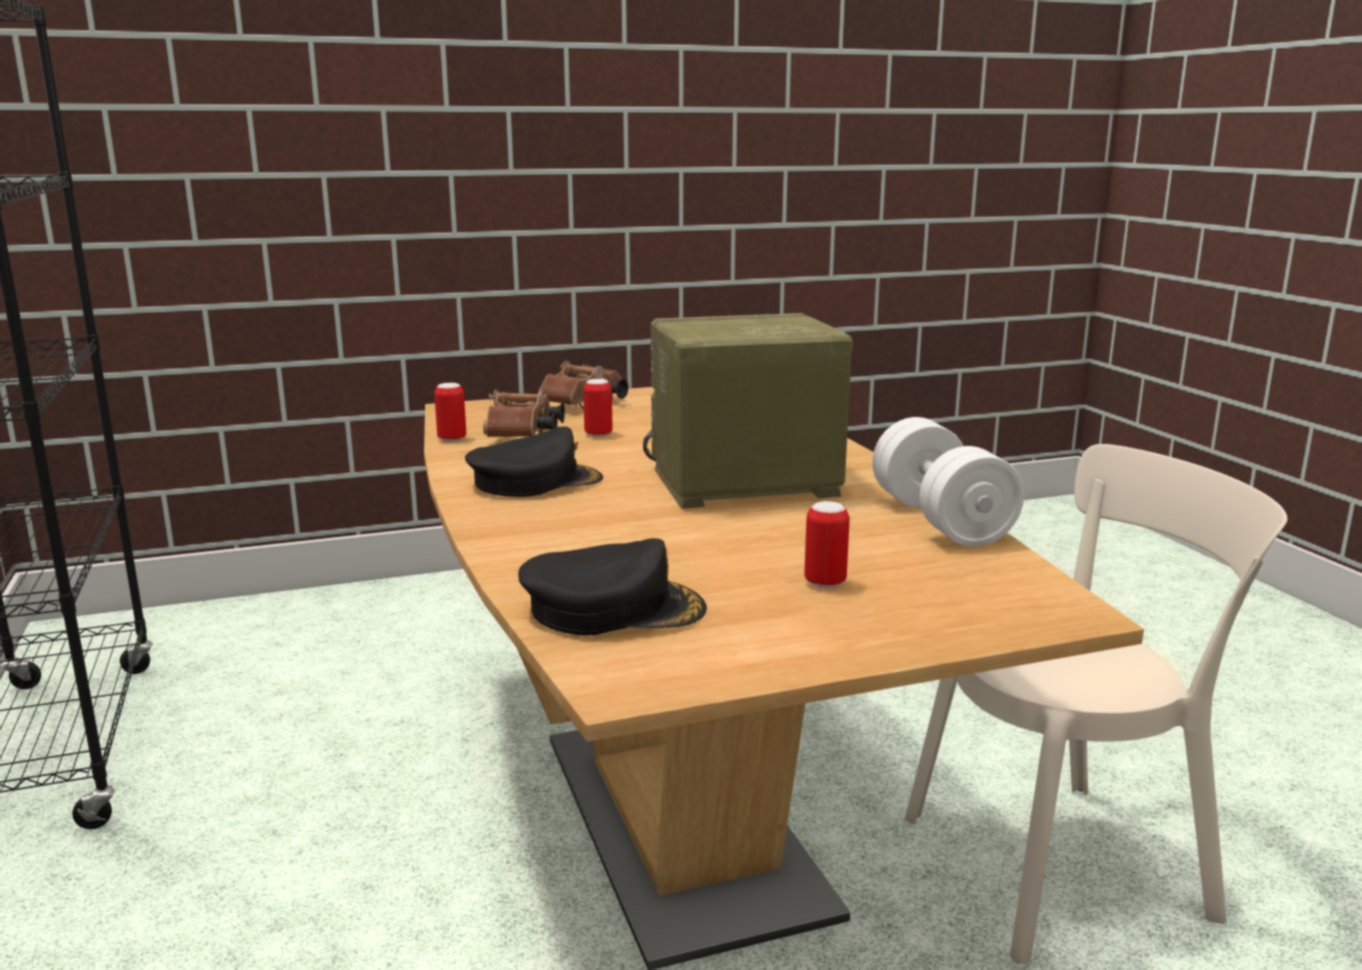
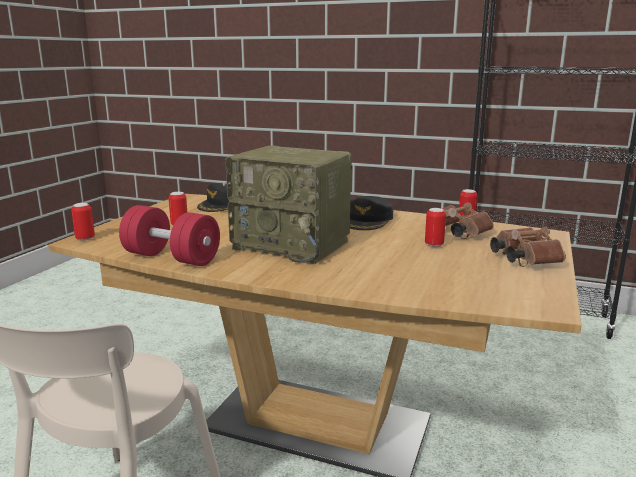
camera: 130 degrees right, 0 degrees up
radio [643,313,853,509] -> radio turned 90 degrees clockwise [225,146,352,264]
white dumbbell [872,417,1024,547] -> red dumbbell [119,205,220,266]
none -> can [71,203,95,241]

